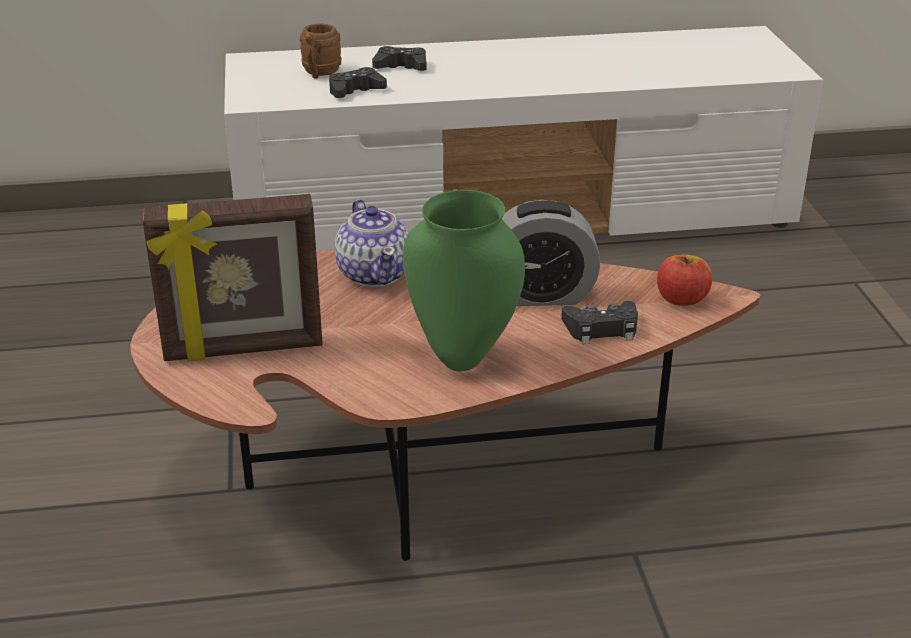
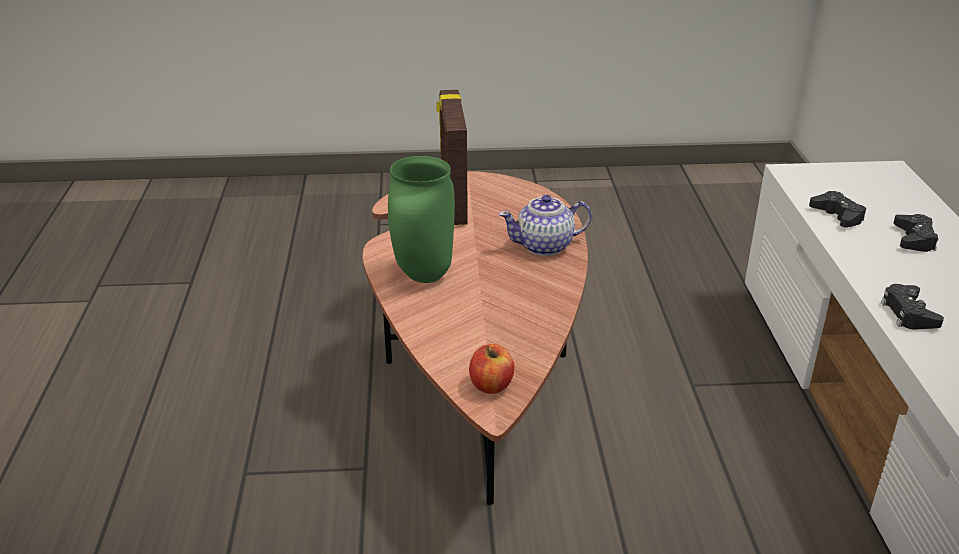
camera: 95 degrees right, 0 degrees up
brown mug [299,23,342,78] -> none
alarm clock [502,200,600,306] -> none
black game controller [561,301,638,344] -> black game controller moved to [881,284,944,330]

